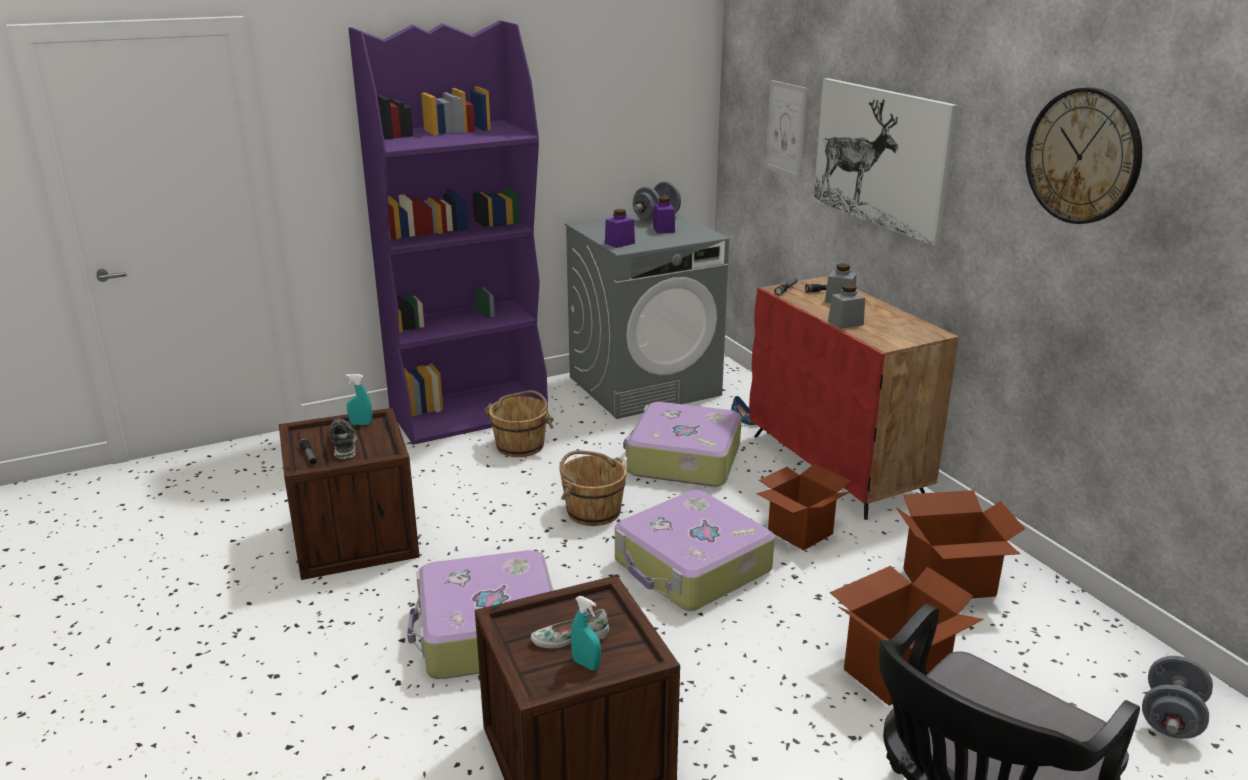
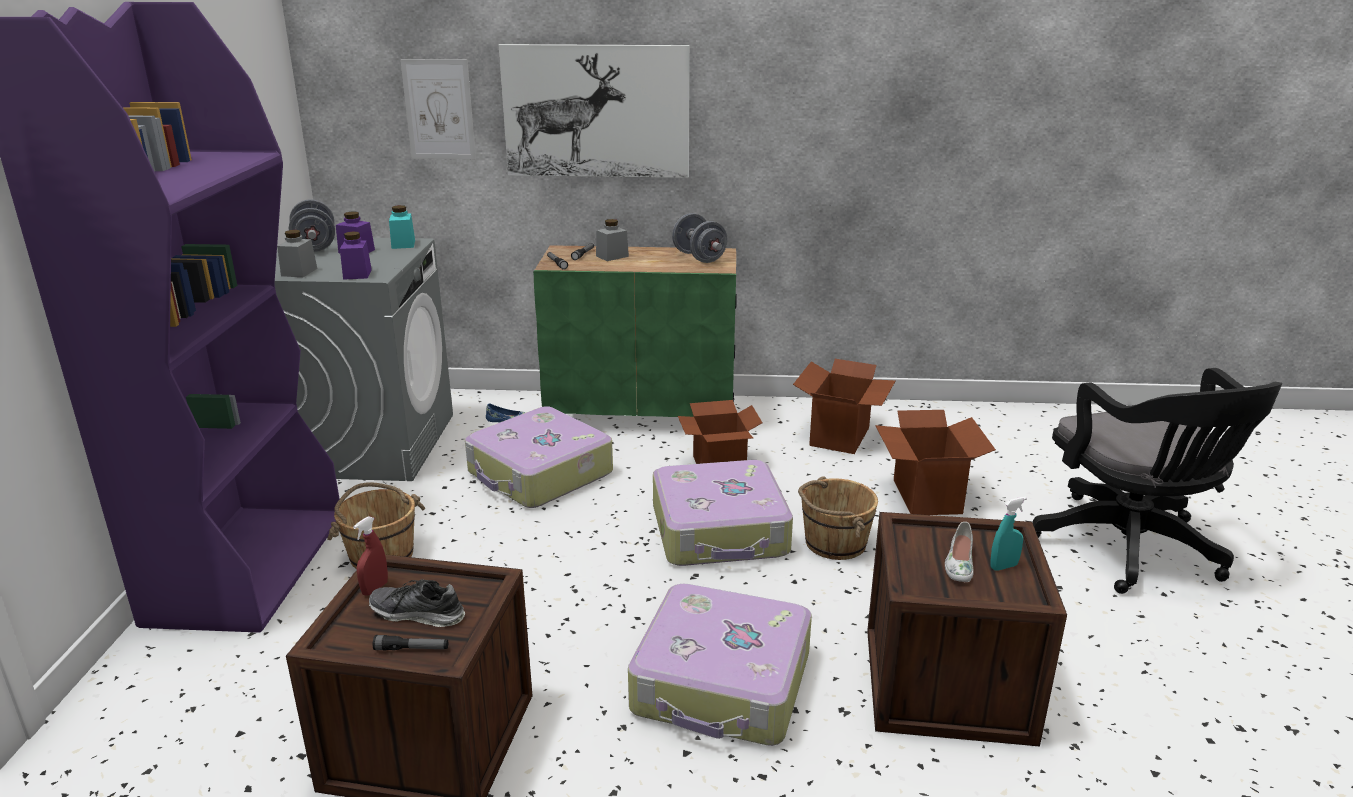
camera: 60 degrees left, 0 degrees up
turquoise spray bottle [346,374,372,425] -> red spray bottle [353,516,388,596]
brown bucket [559,451,627,526] -> brown bucket moved to [798,476,878,560]
red cabinet [749,276,959,520] -> green cabinet [533,245,737,417]
grey jar [828,284,865,329] -> grey jar moved to [277,230,317,277]
wall clock [1025,87,1142,224] -> none
grey dumbbell [1142,656,1213,739] -> grey dumbbell moved to [672,213,728,263]
none -> turquoise jar [389,205,415,249]

